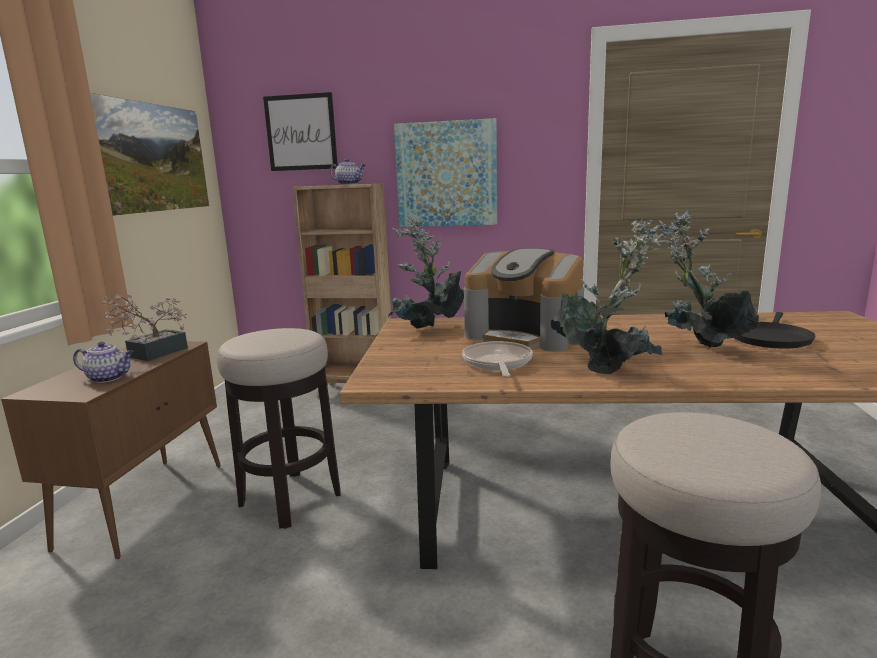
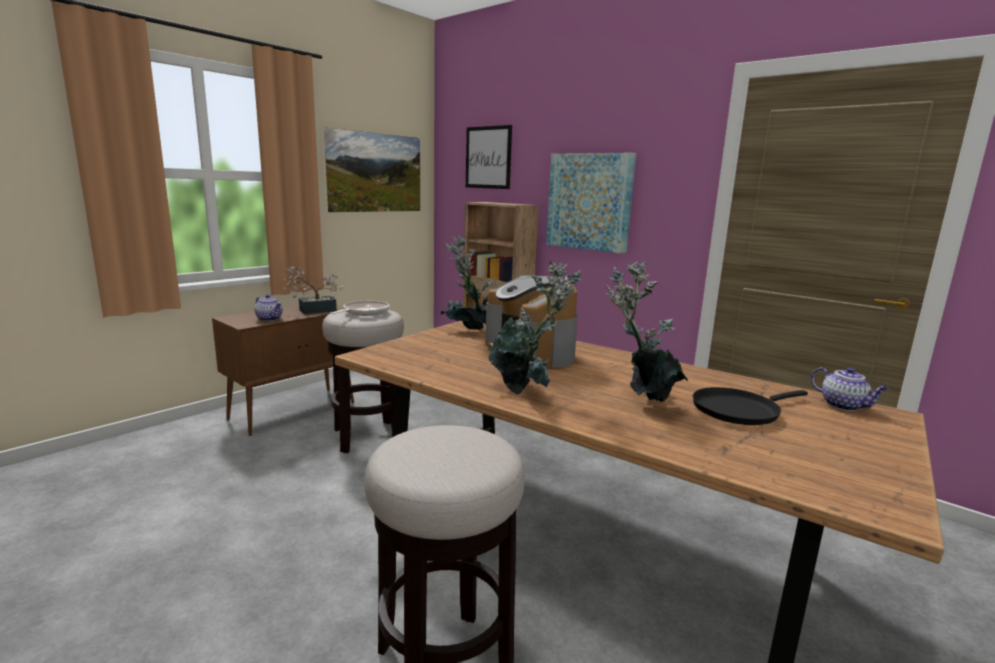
camera: 30 degrees right, 0 degrees up
teapot [330,159,365,185] -> teapot moved to [811,367,889,411]
frying pan [462,341,533,377] -> frying pan moved to [330,301,390,316]

